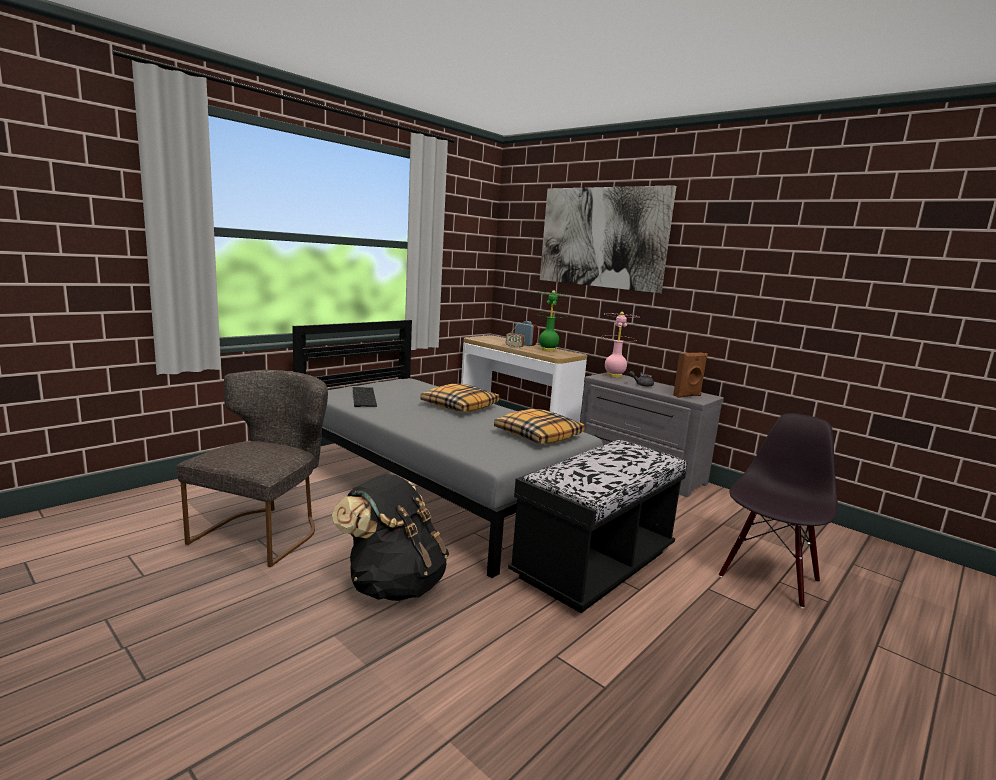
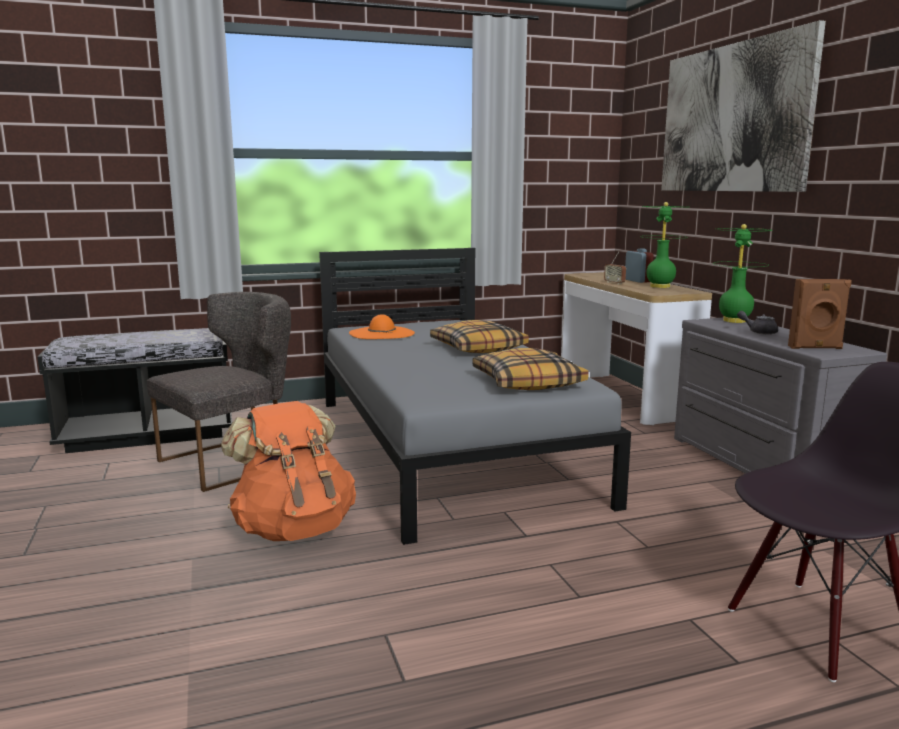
camera: 30 degrees right, 0 degrees up
black backpack [332,474,449,601] -> orange backpack [221,401,356,541]
keyboard [353,387,377,407] -> orange hat [349,314,415,339]
black bench [508,440,688,613] -> black bench moved to [37,328,232,453]
pink table lamp [601,312,640,378] -> green table lamp [712,224,772,323]

